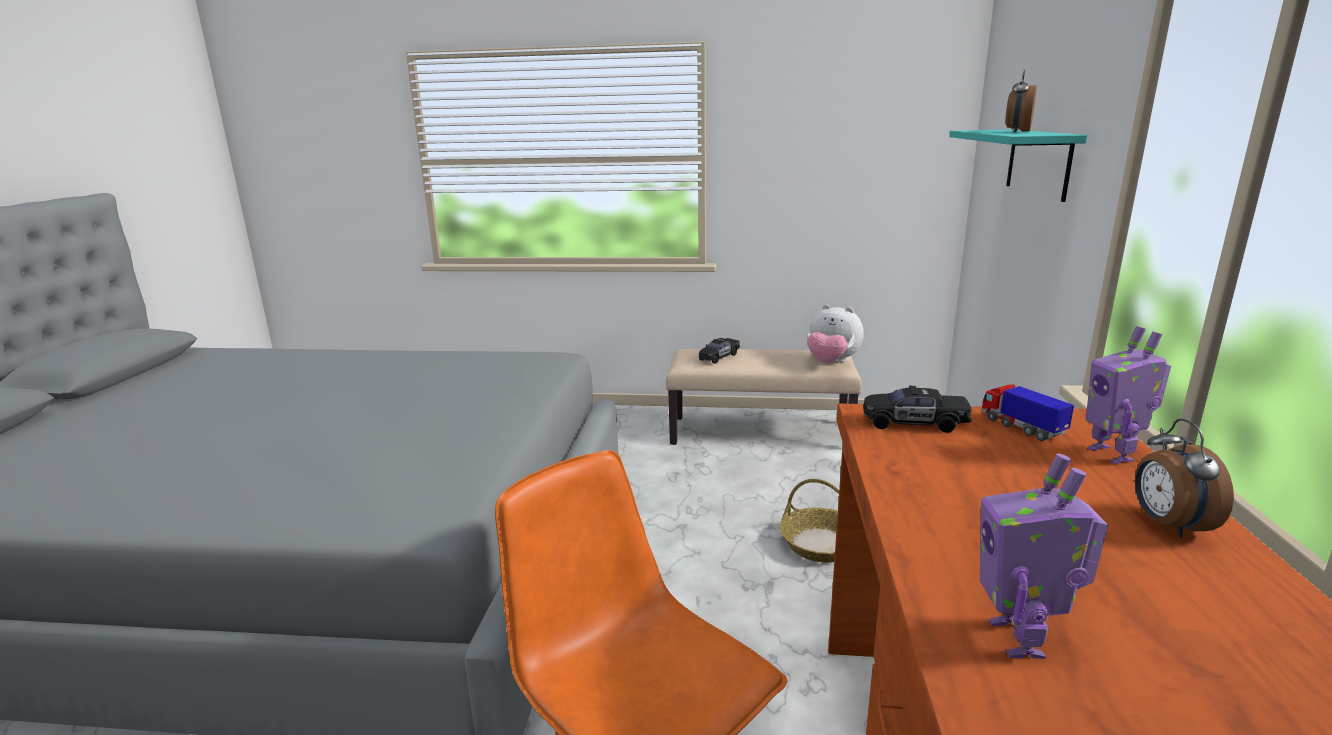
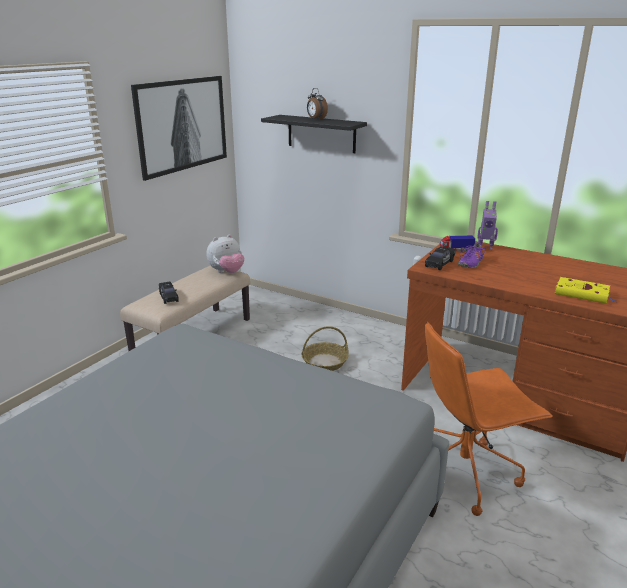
camera: 65 degrees left, 5 degrees up
turquoise shelf [949,129,1087,202] -> black shelf [261,115,367,153]
toy robot [980,453,1108,659] -> yellow book [555,277,617,304]
alarm clock [1135,419,1234,538] -> none
none -> picture [131,76,227,181]
none -> purple shoe [458,242,485,268]

